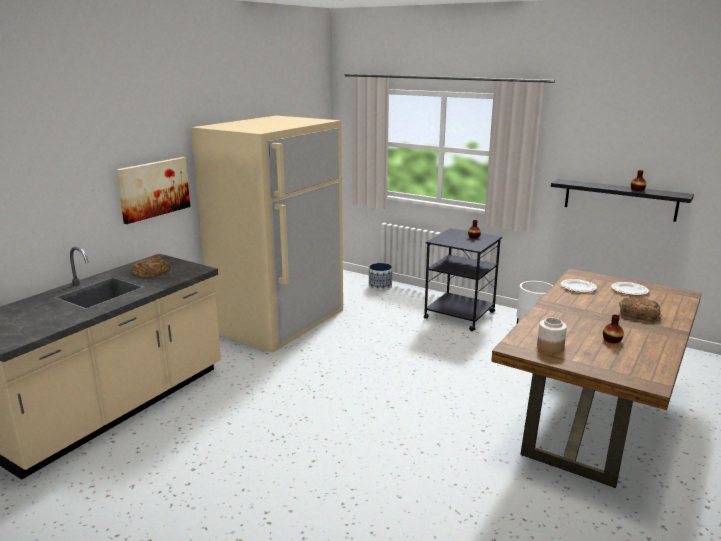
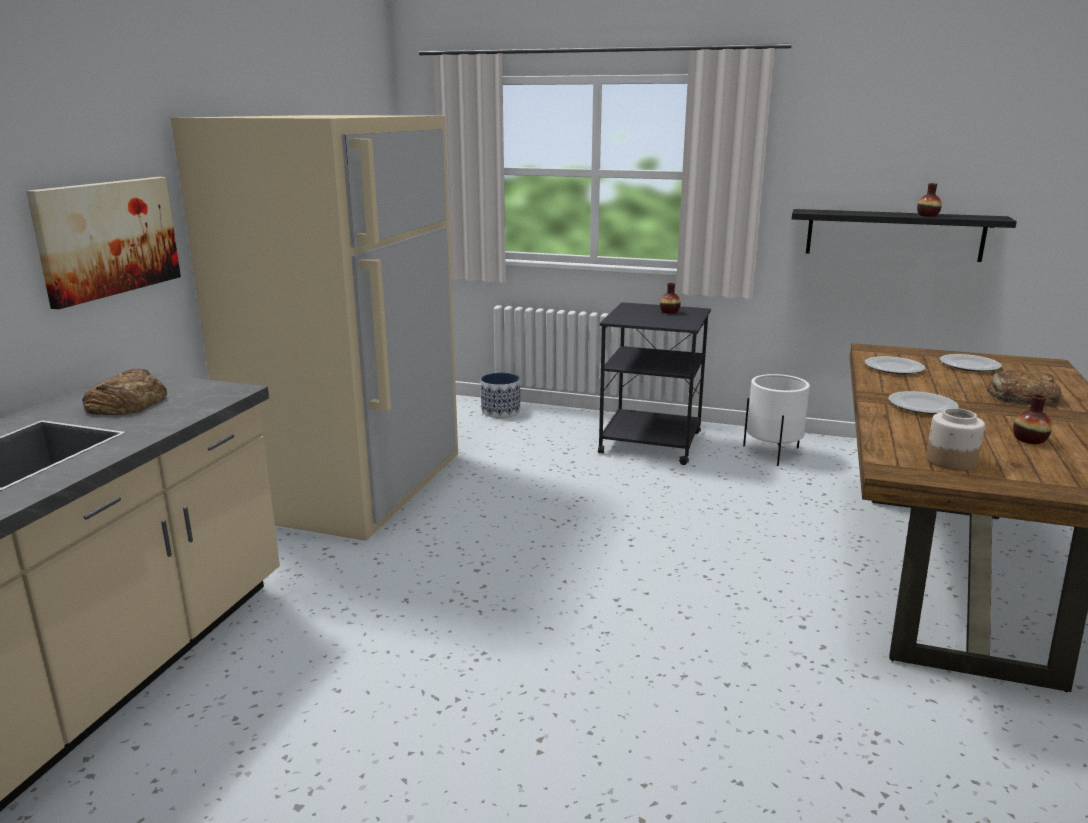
camera: 15 degrees left, 0 degrees up
none -> plate [888,391,959,414]

